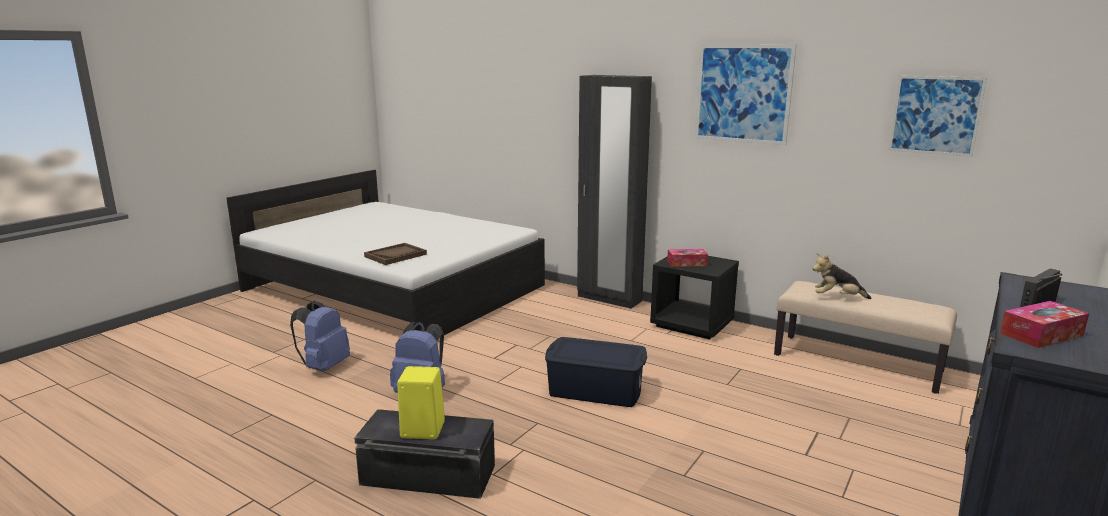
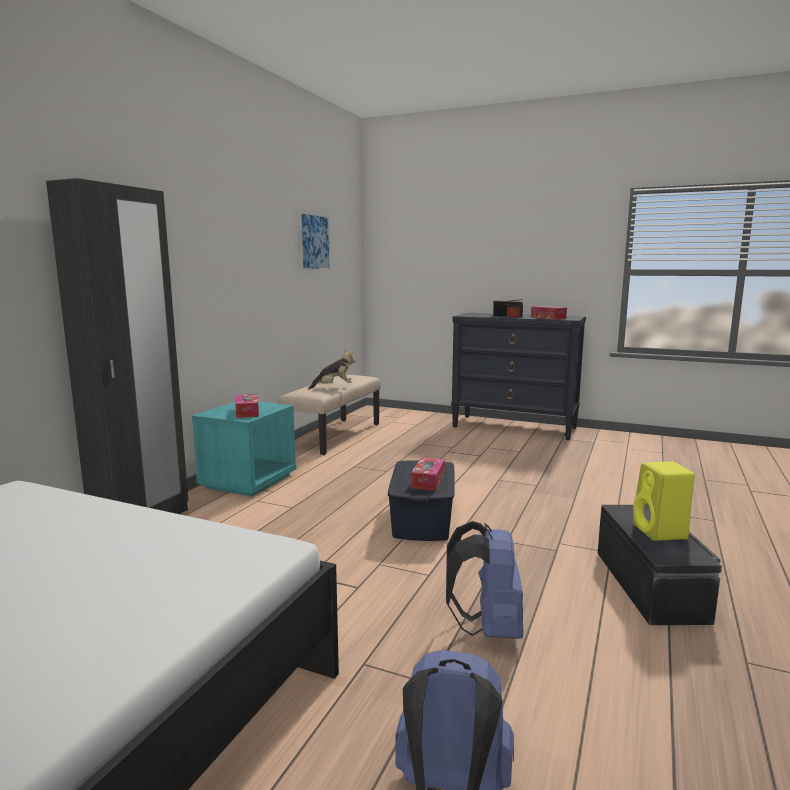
camera: 100 degrees left, 5 degrees down
brown tray [364,243,427,265] -> none
black nightstand [650,256,739,339] -> turquoise nightstand [192,401,296,496]
picture [695,44,797,145] -> none
plush toy [812,253,871,299] -> plush toy turned 105 degrees counterclockwise [308,349,355,389]
none -> tissue box [411,457,445,491]

